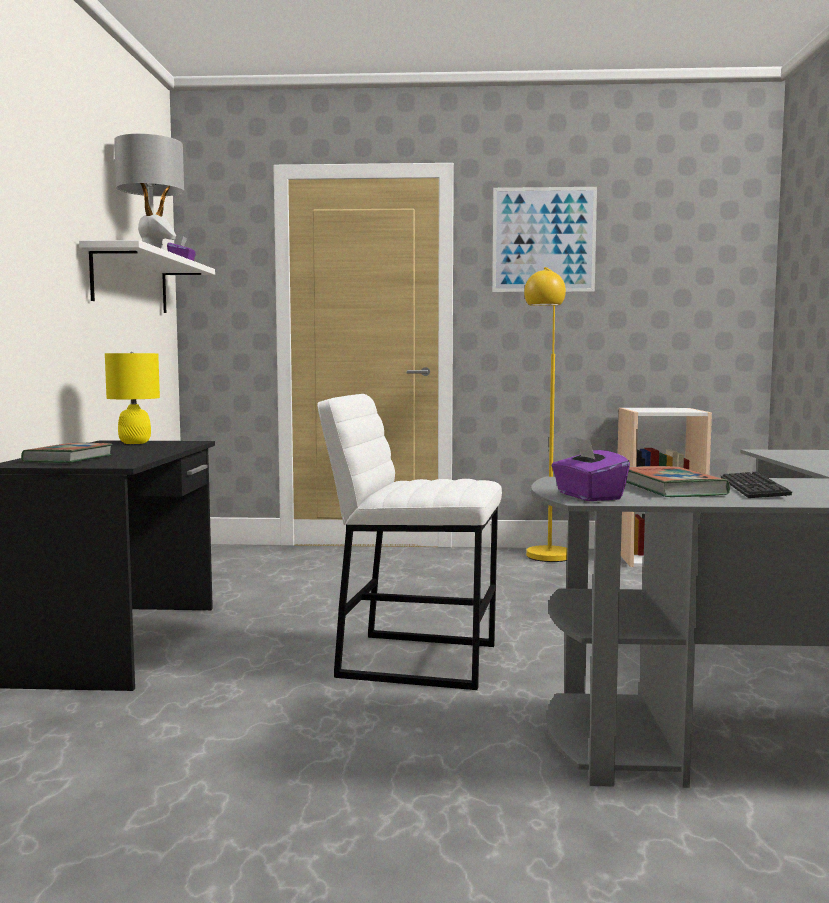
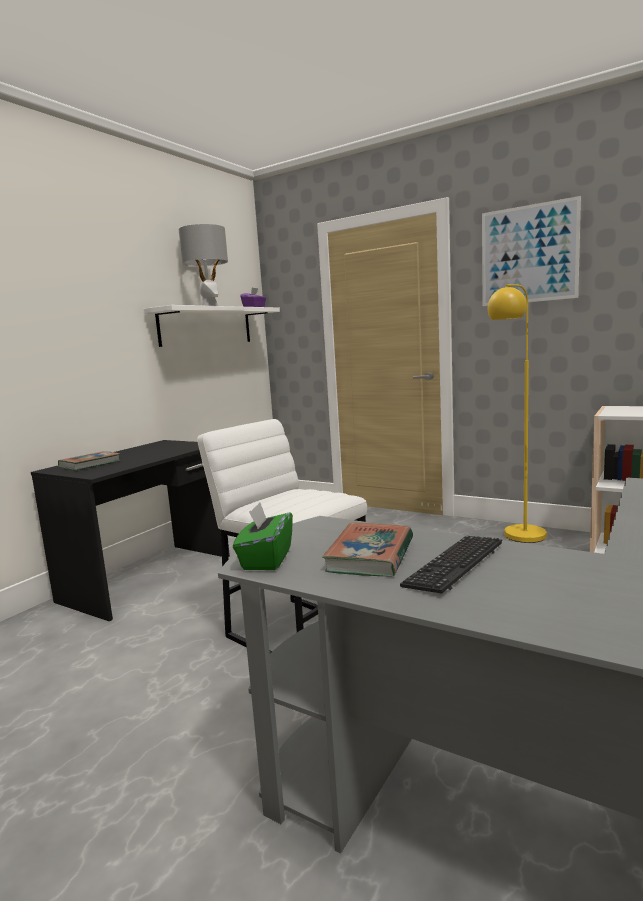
camera: 30 degrees right, 5 degrees up
yellow table lamp [105,352,160,444] -> none
purple tissue box [552,437,630,501] -> green tissue box [233,502,293,570]

